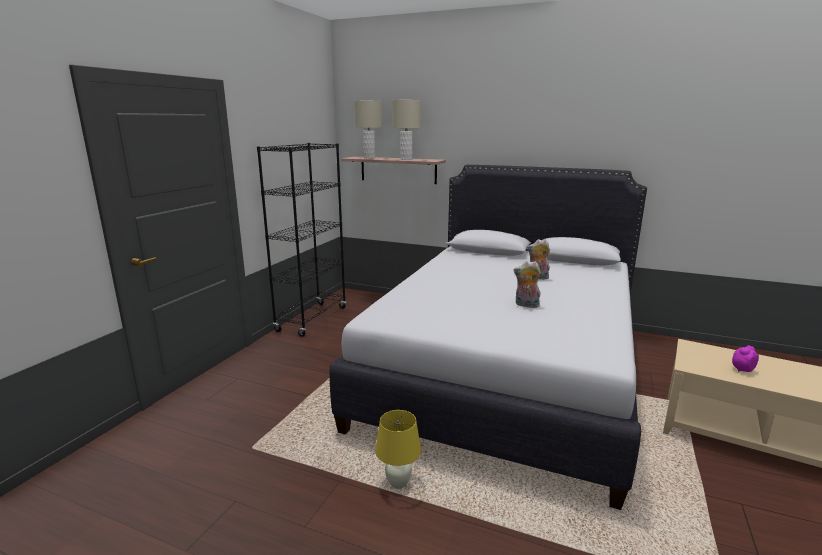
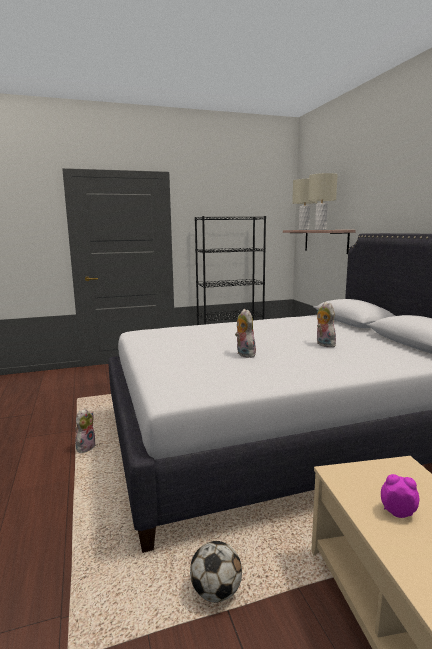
camera: 50 degrees right, 5 degrees down
yellow table lamp [375,410,421,489] -> plush toy [76,408,96,453]
none -> football [190,541,242,603]

